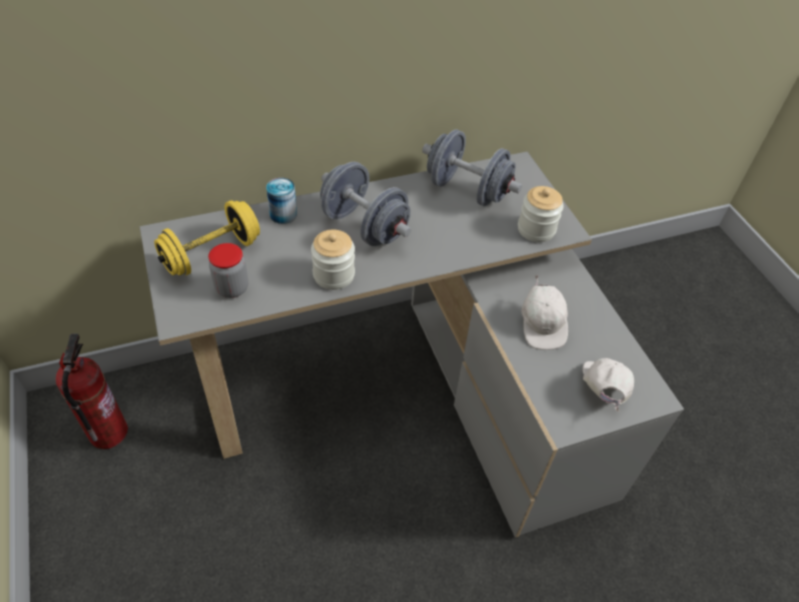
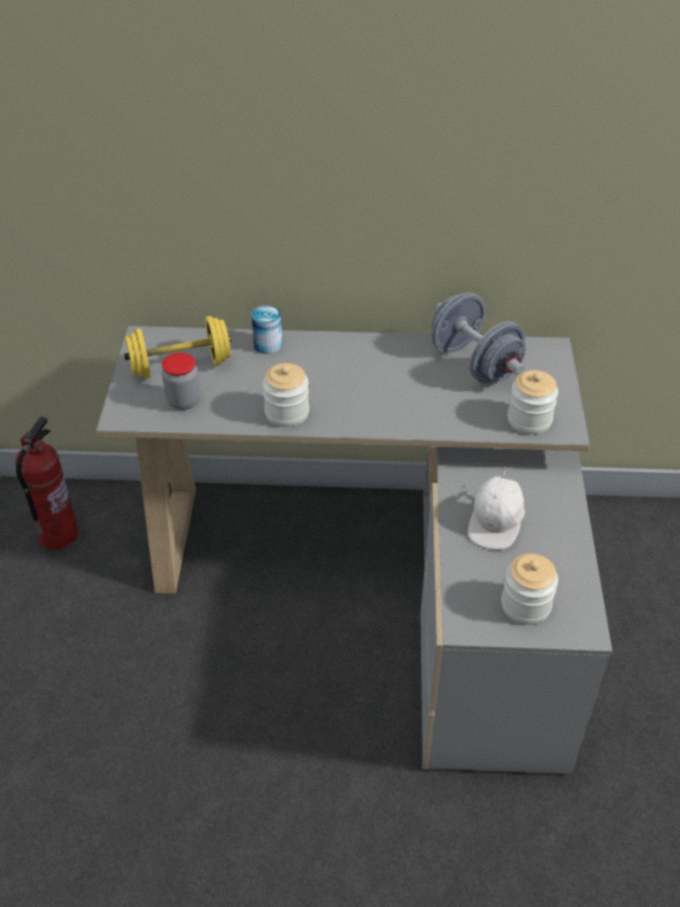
camera: 25 degrees right, 5 degrees down
grey dumbbell [320,162,411,246] -> none
white cap [583,358,634,412] -> jar [501,553,558,625]

